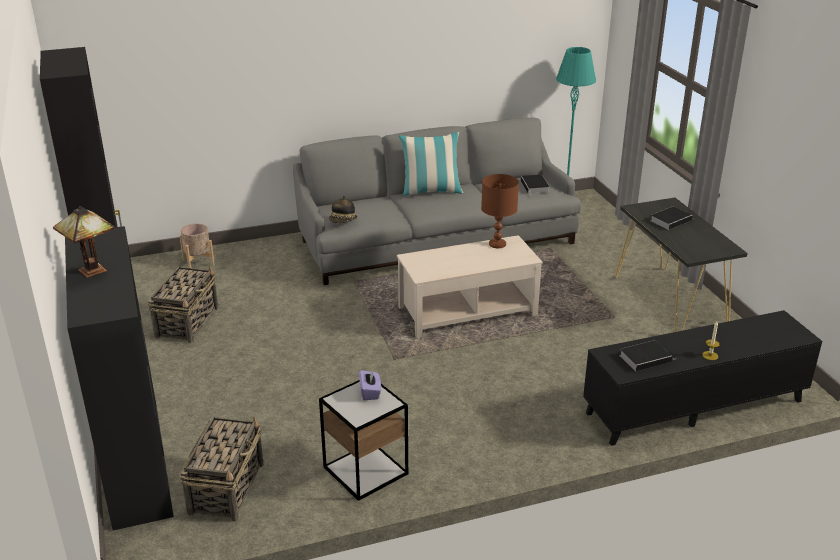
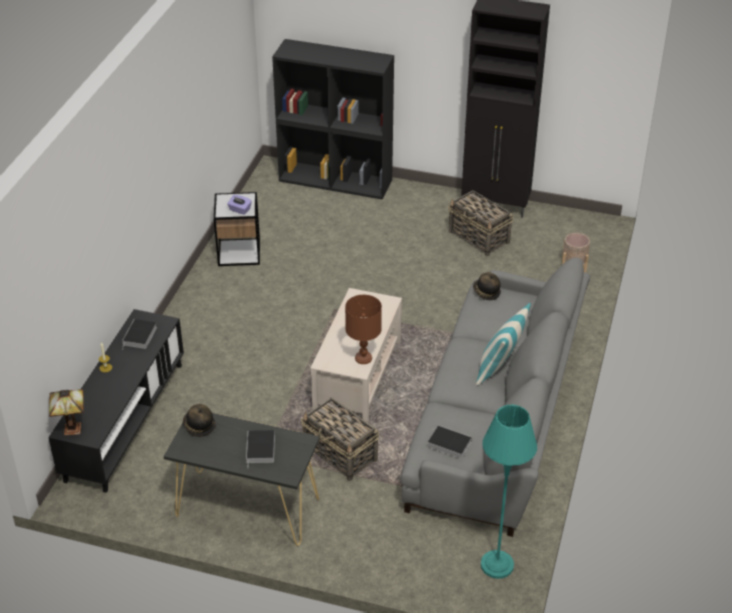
camera: 125 degrees right, 10 degrees up
table lamp [53,206,115,278] -> table lamp moved to [49,389,84,435]
basket [179,416,264,521] -> basket moved to [301,398,379,481]
none -> hat [183,404,215,437]

